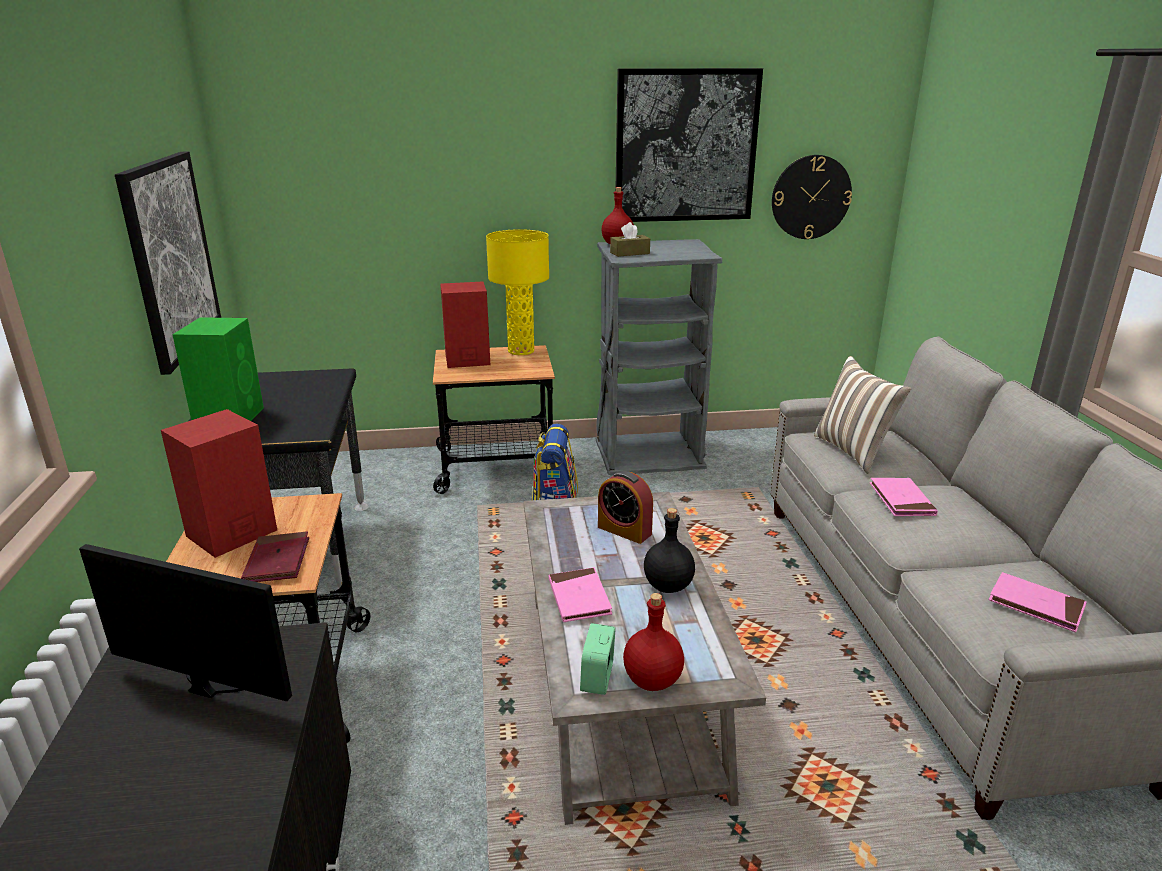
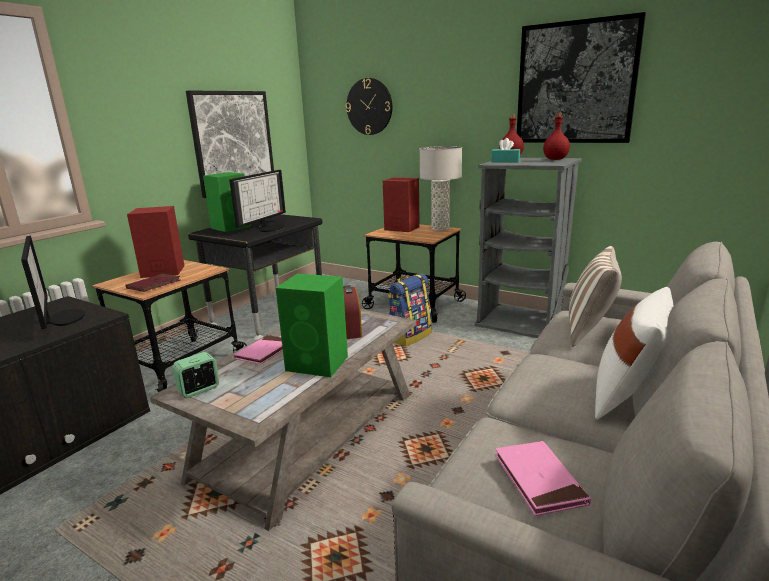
camera: 40 degrees right, 5 degrees down
yellow table lamp [486,229,549,355] -> white table lamp [420,146,462,231]
brown tissue box [610,222,650,257] -> turquoise tissue box [491,138,520,162]
red bottle [623,593,684,691] -> red bottle moved to [543,113,570,160]
black bottle [644,508,695,593] -> green speaker [276,274,348,377]
wall clock [772,155,852,239] -> wall clock moved to [346,78,392,135]
pink book [870,478,938,516] -> none
none -> monitor [229,170,286,232]
none -> white pillow [595,287,673,420]

